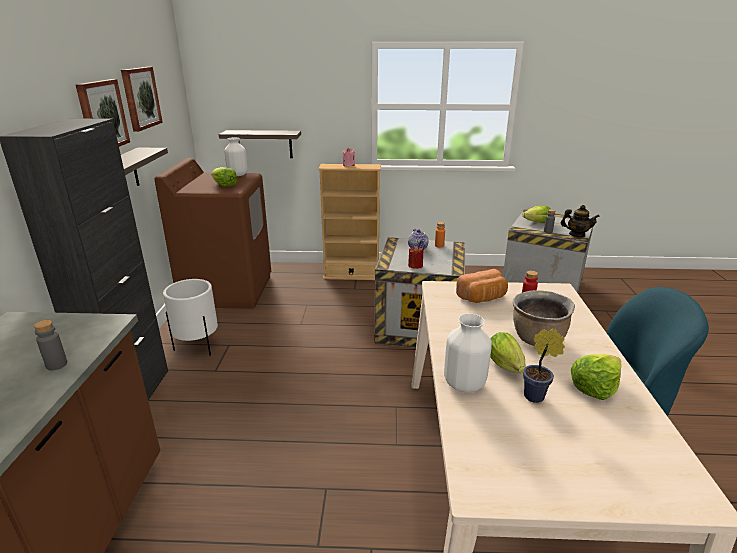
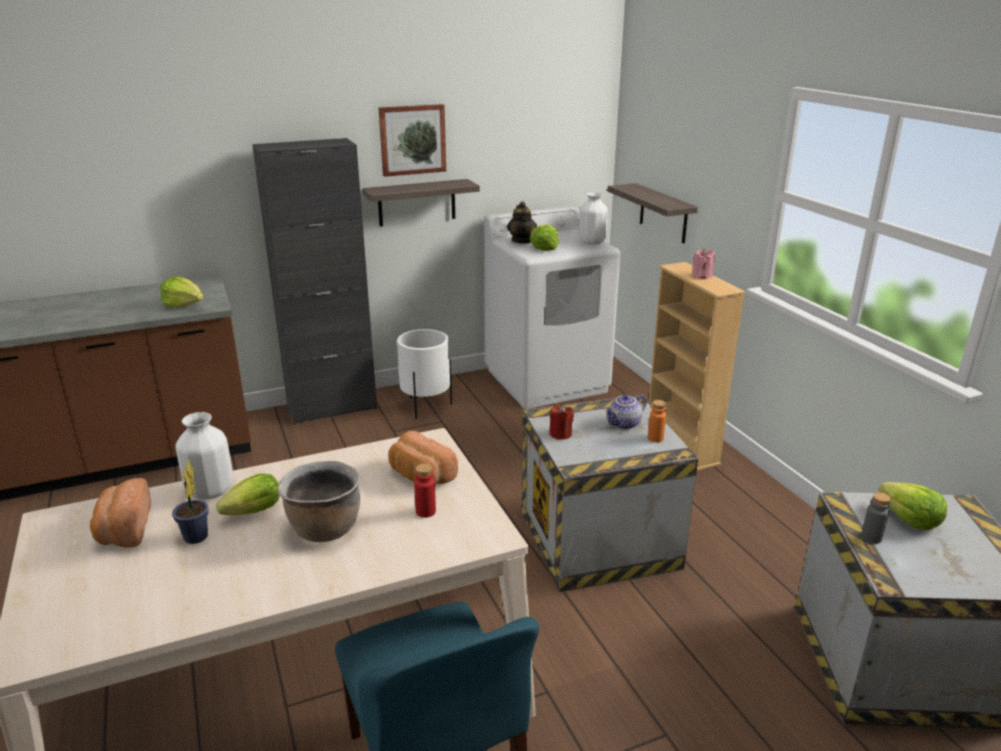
camera: 65 degrees right, 0 degrees up
grey bottle [34,320,67,371] -> none
picture [121,67,163,132] -> none
brown washing machine [154,158,271,309] -> white washing machine [485,206,620,409]
teapot [560,205,600,237] -> teapot moved to [507,201,537,244]
lettuce [570,353,621,400] -> lettuce moved to [160,276,203,308]
none -> bread [90,478,151,548]

